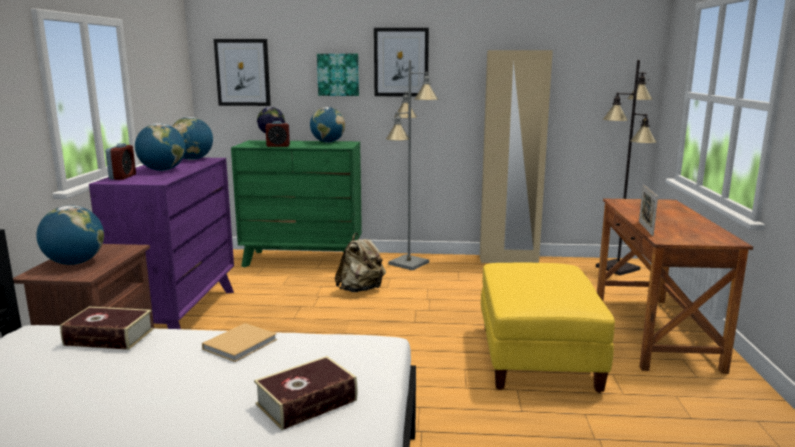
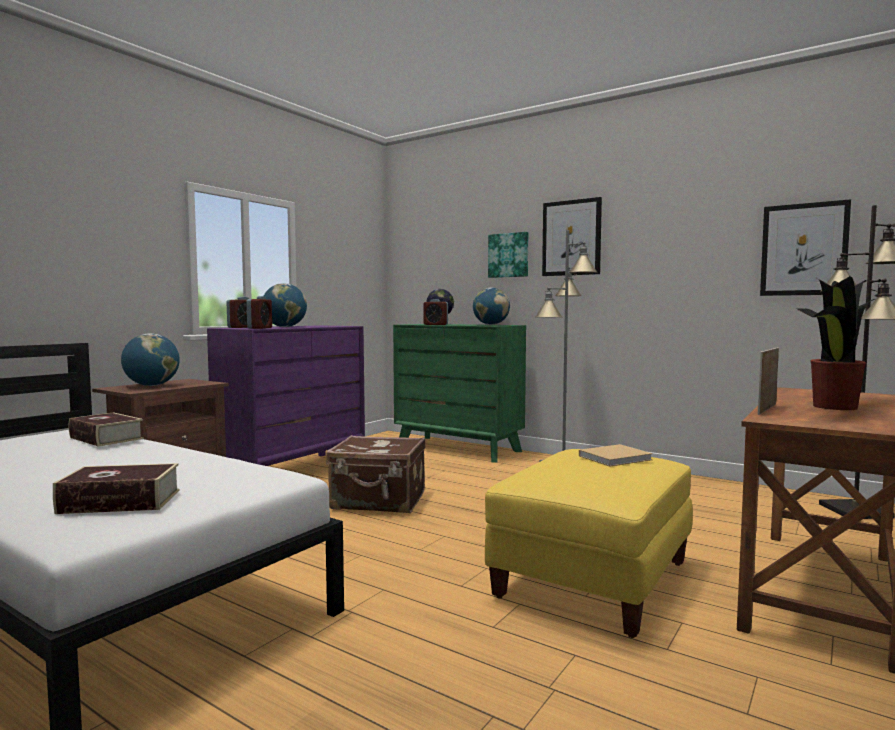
camera: 30 degrees right, 10 degrees down
globe [172,117,213,160] -> none
beige book [202,323,277,362] -> beige book moved to [579,444,653,467]
picture [214,39,271,106] -> picture moved to [760,199,851,296]
beige backpack [335,233,386,292] -> none
beige wardrobe [480,50,553,263] -> none
none -> alarm clock [246,296,272,329]
none -> brown suitcase [326,435,425,513]
none -> potted plant [797,276,875,410]

